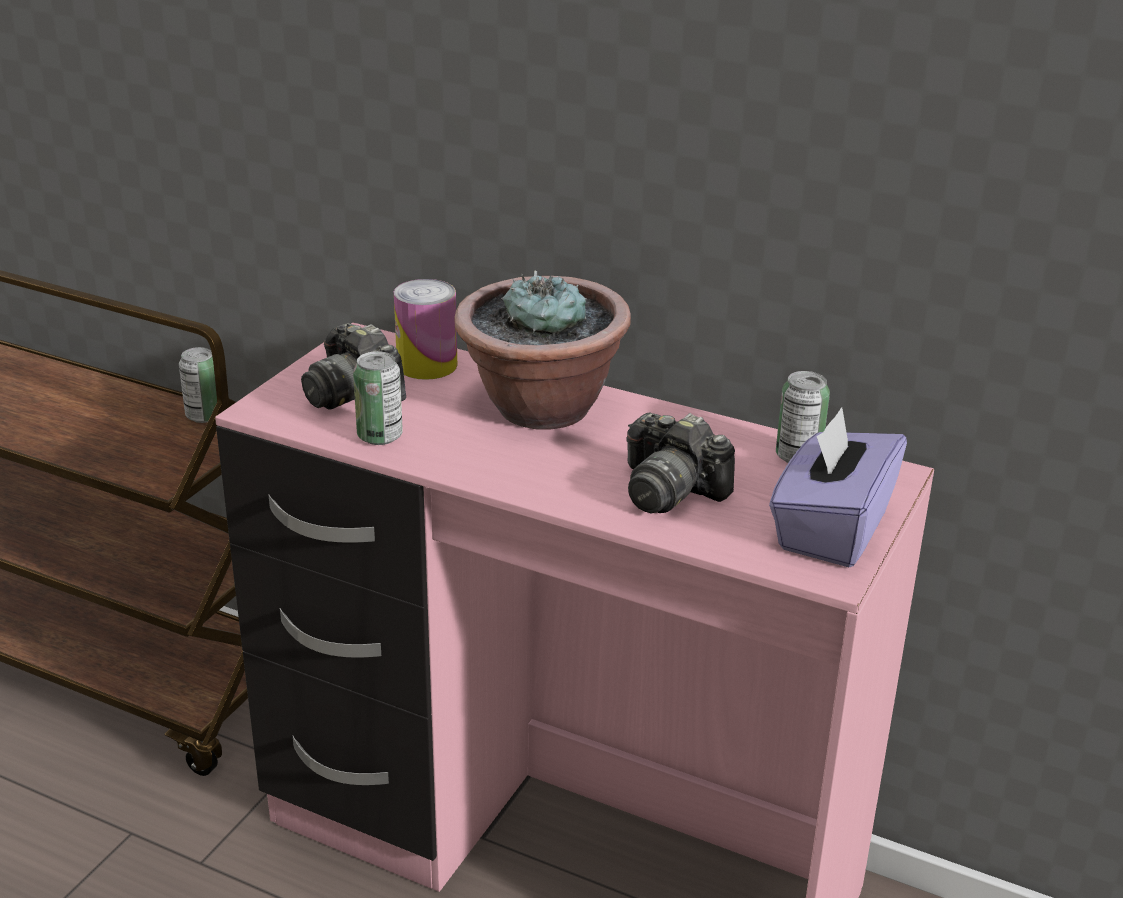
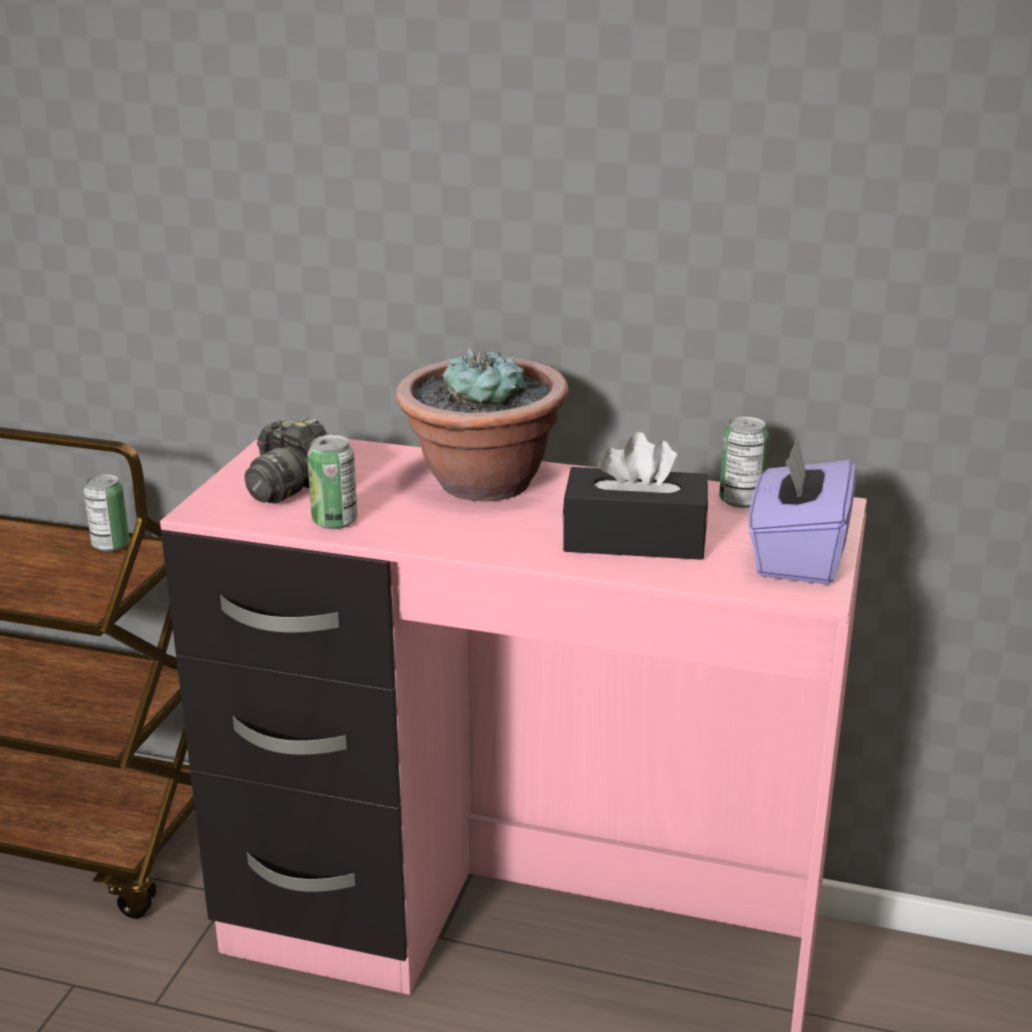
camera: 10 degrees left, 5 degrees down
can [394,279,457,380] -> none
camera [626,412,735,514] -> black tissue box [562,432,708,560]

